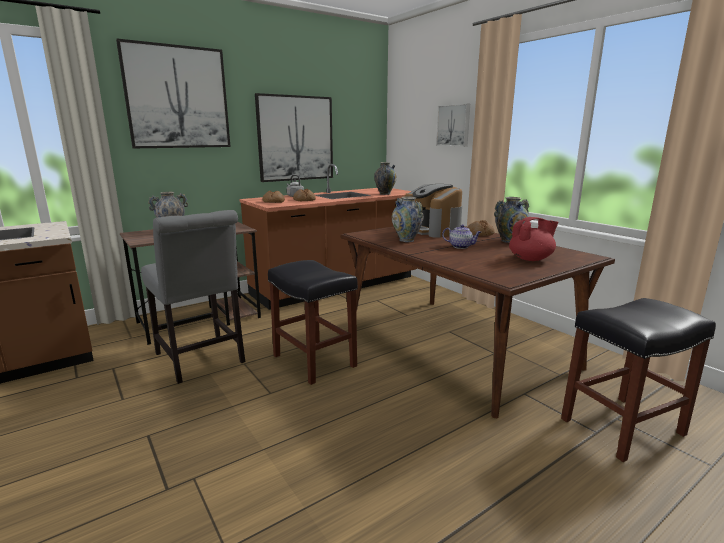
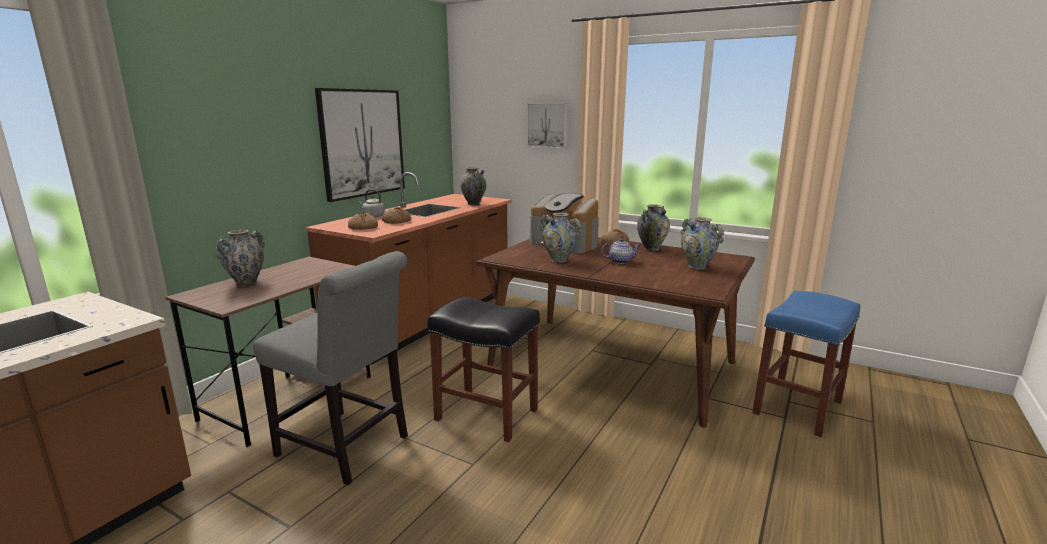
camera: 25 degrees left, 0 degrees up
picture [116,39,231,148] -> none
red teapot [509,217,558,261] -> vase [681,217,724,270]
black stool [561,298,716,462] -> blue stool [752,291,860,437]

